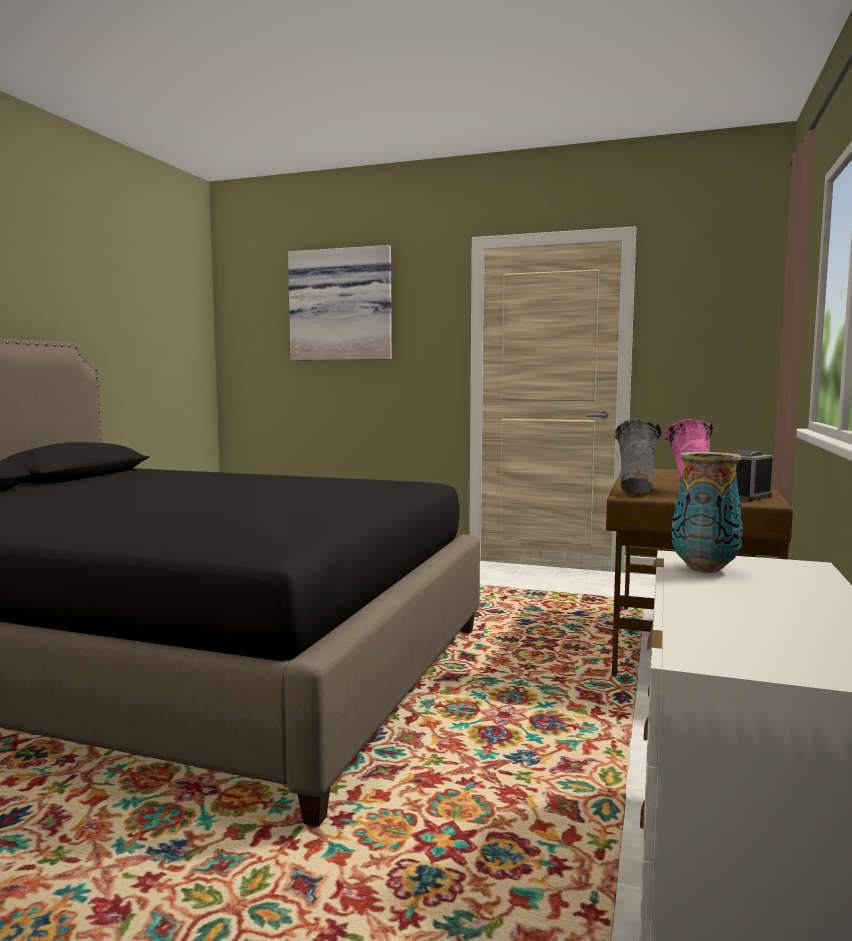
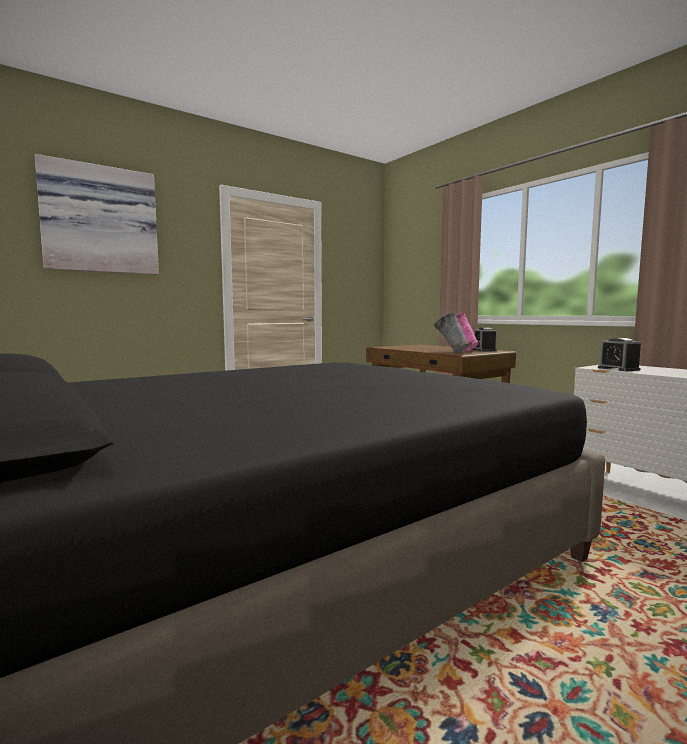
camera: 55 degrees left, 0 degrees up
vase [672,452,743,573] -> alarm clock [598,338,641,371]

